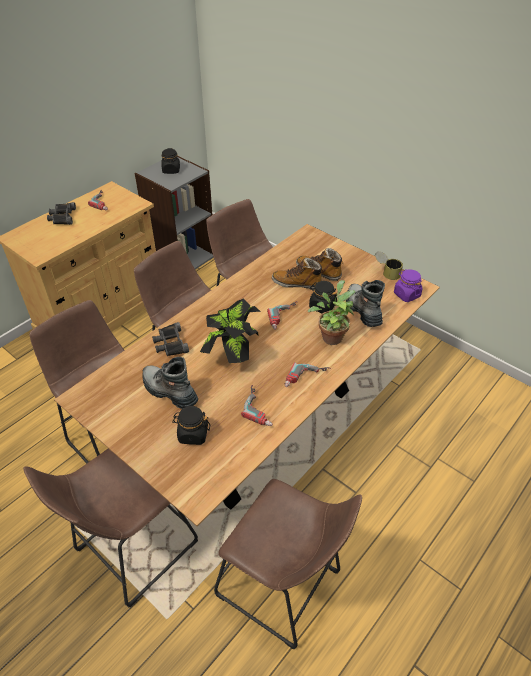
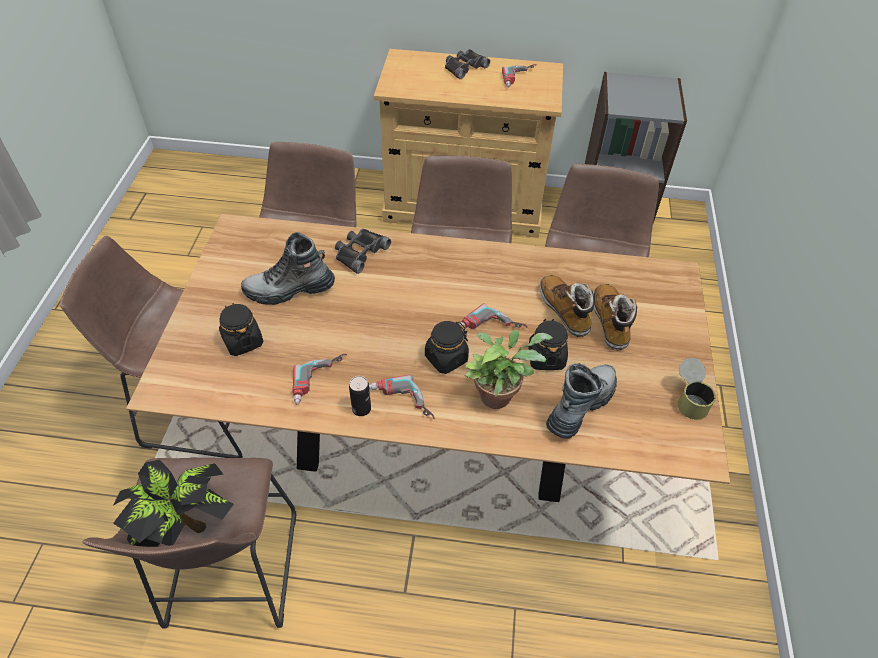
camera: 55 degrees right, 5 degrees up
boot [142,357,198,409] -> boot turned 105 degrees counterclockwise [241,232,335,305]
black jar [161,148,180,174] -> black jar moved to [425,321,469,374]
potted plant [200,299,261,363] -> potted plant moved to [113,460,234,547]
purple jar [394,269,422,302] -> none
none -> can [349,376,371,416]

